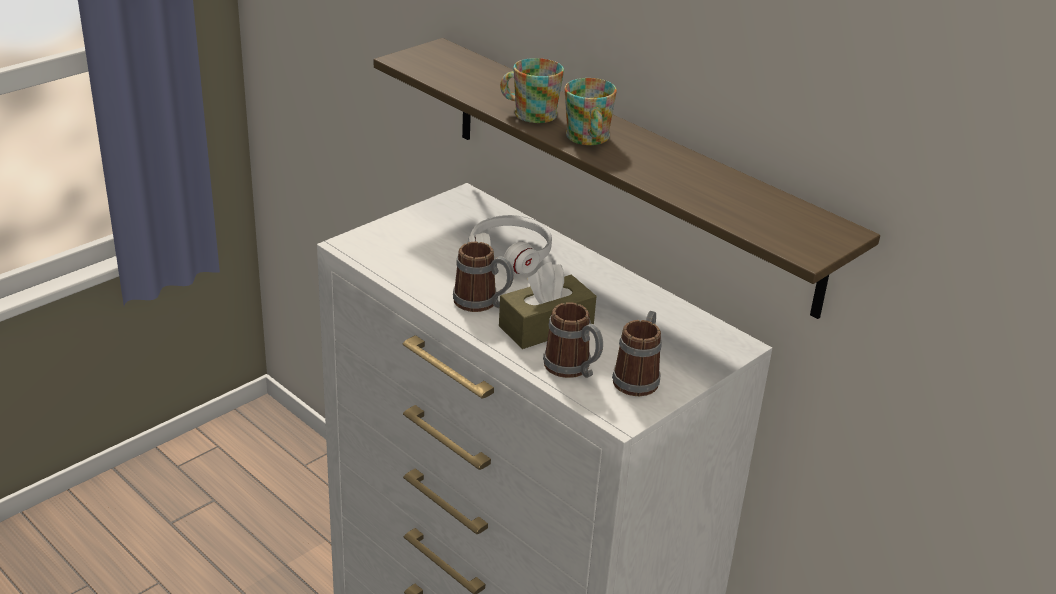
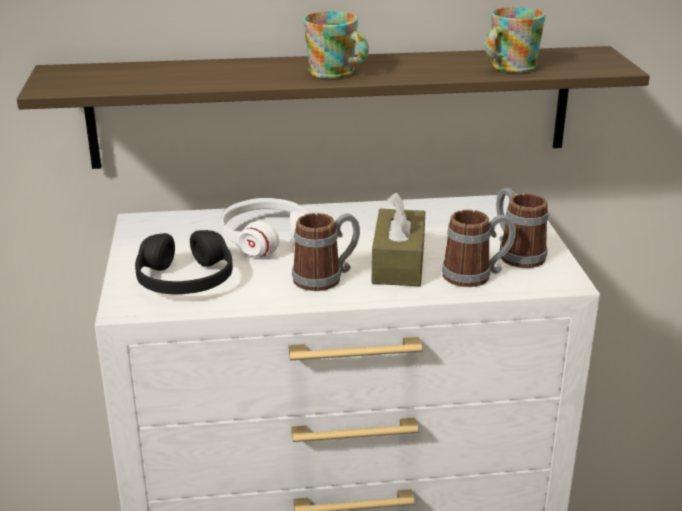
camera: 50 degrees left, 5 degrees down
mug [500,58,564,123] -> mug moved to [485,7,546,72]
none -> black headphones [135,230,233,294]

